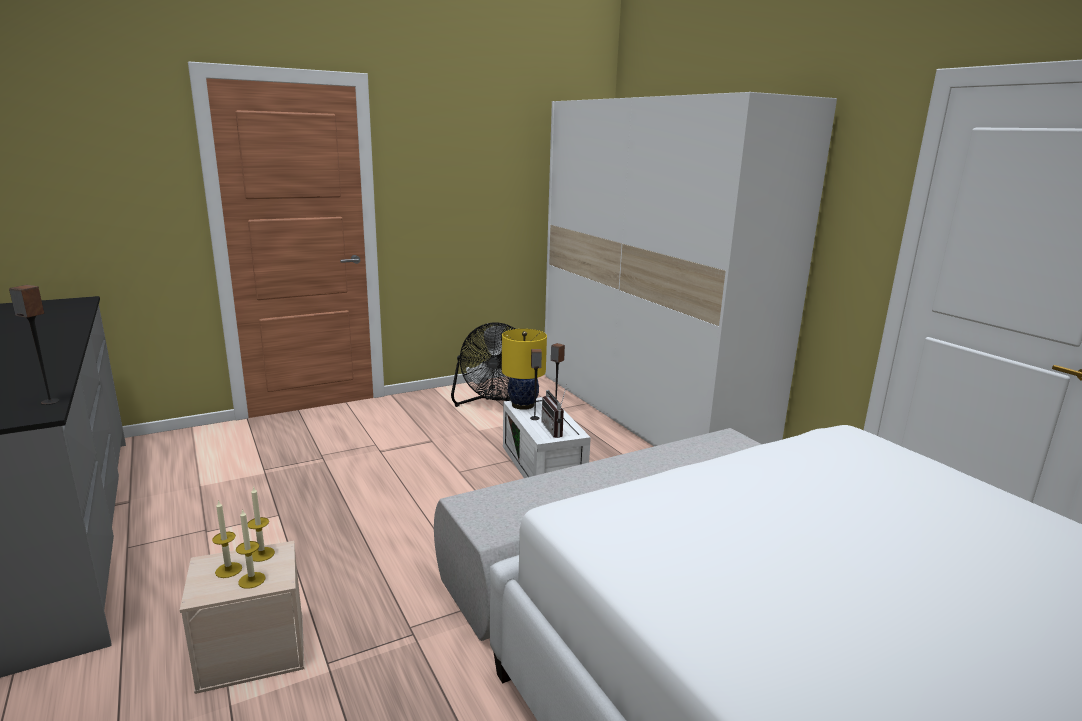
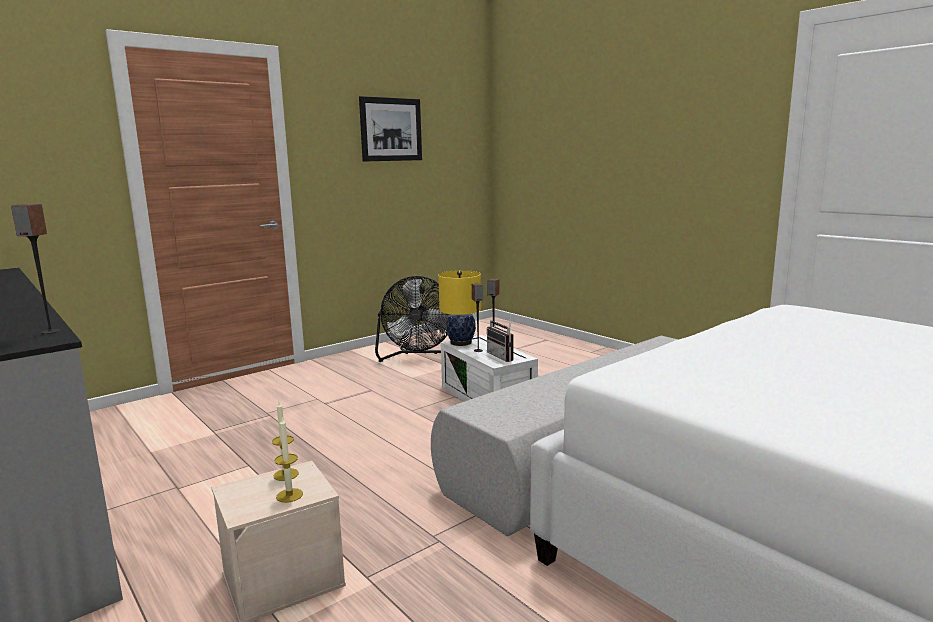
camera: 10 degrees left, 5 degrees down
candle [212,500,242,578] -> none
white wardrobe [544,92,837,446] -> none
none -> picture [359,96,422,162]

